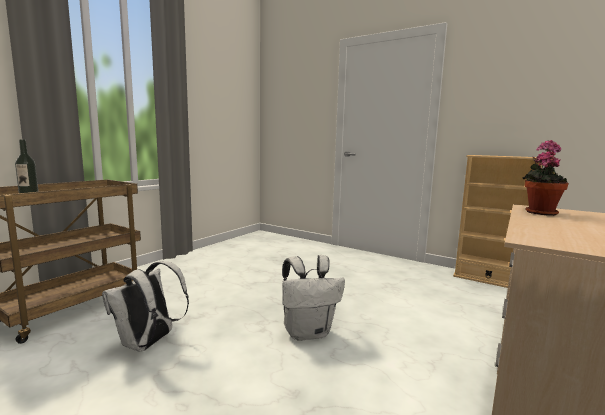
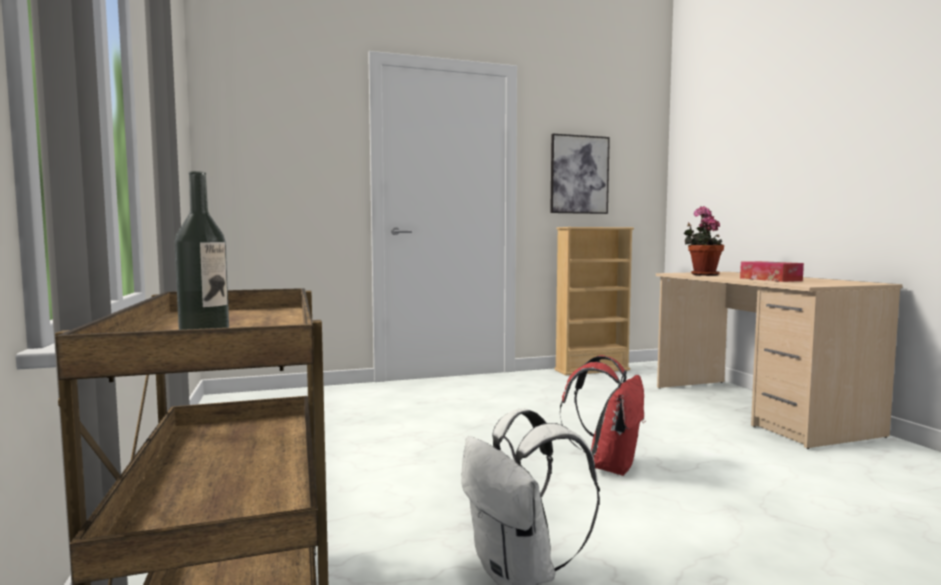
camera: 50 degrees left, 5 degrees down
white backpack [282,255,345,341] -> red backpack [560,355,645,476]
none -> picture [550,134,610,214]
none -> tissue box [740,261,804,282]

